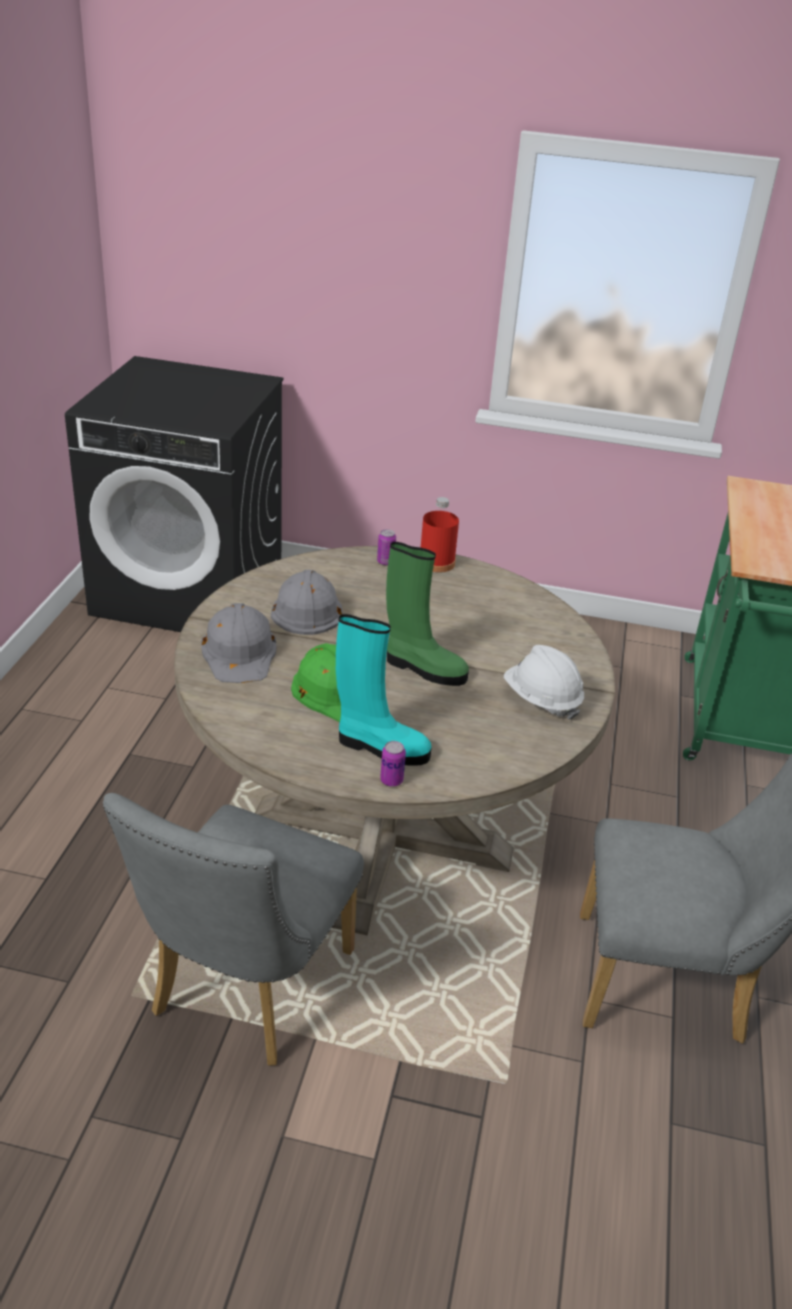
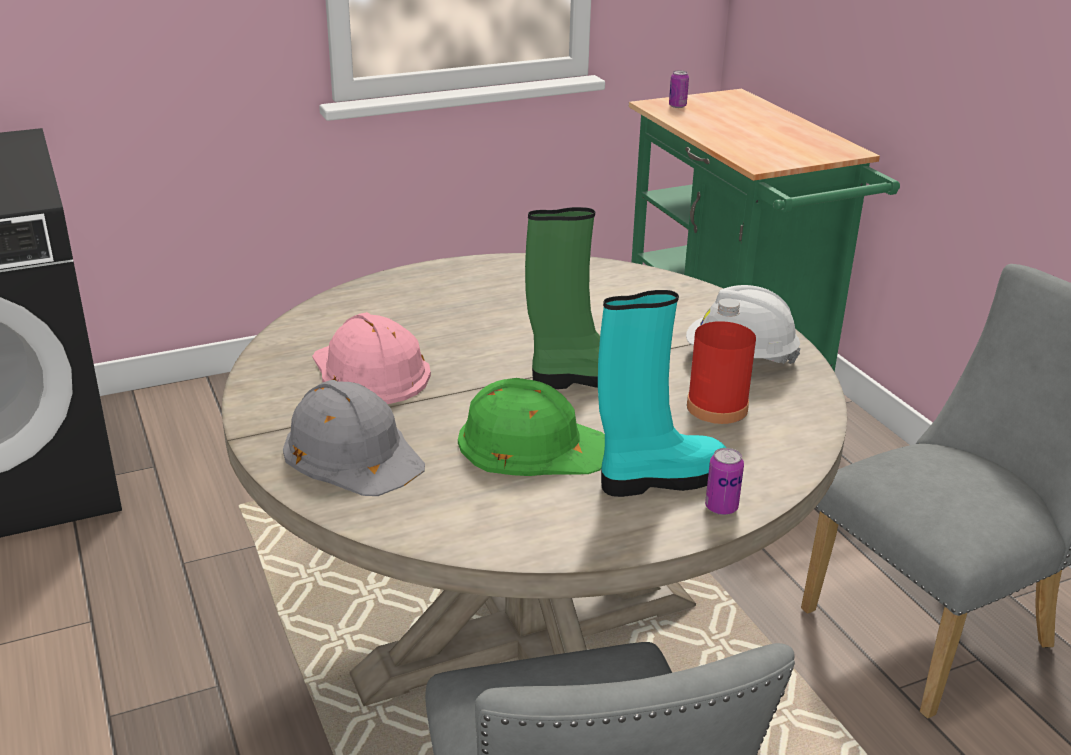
camera: 35 degrees left, 5 degrees down
grey hard hat [271,570,343,635] -> pink hard hat [312,312,431,404]
can [377,529,396,566] -> can moved to [669,70,689,108]
red bottle [421,497,459,573] -> red bottle moved to [687,298,756,424]

